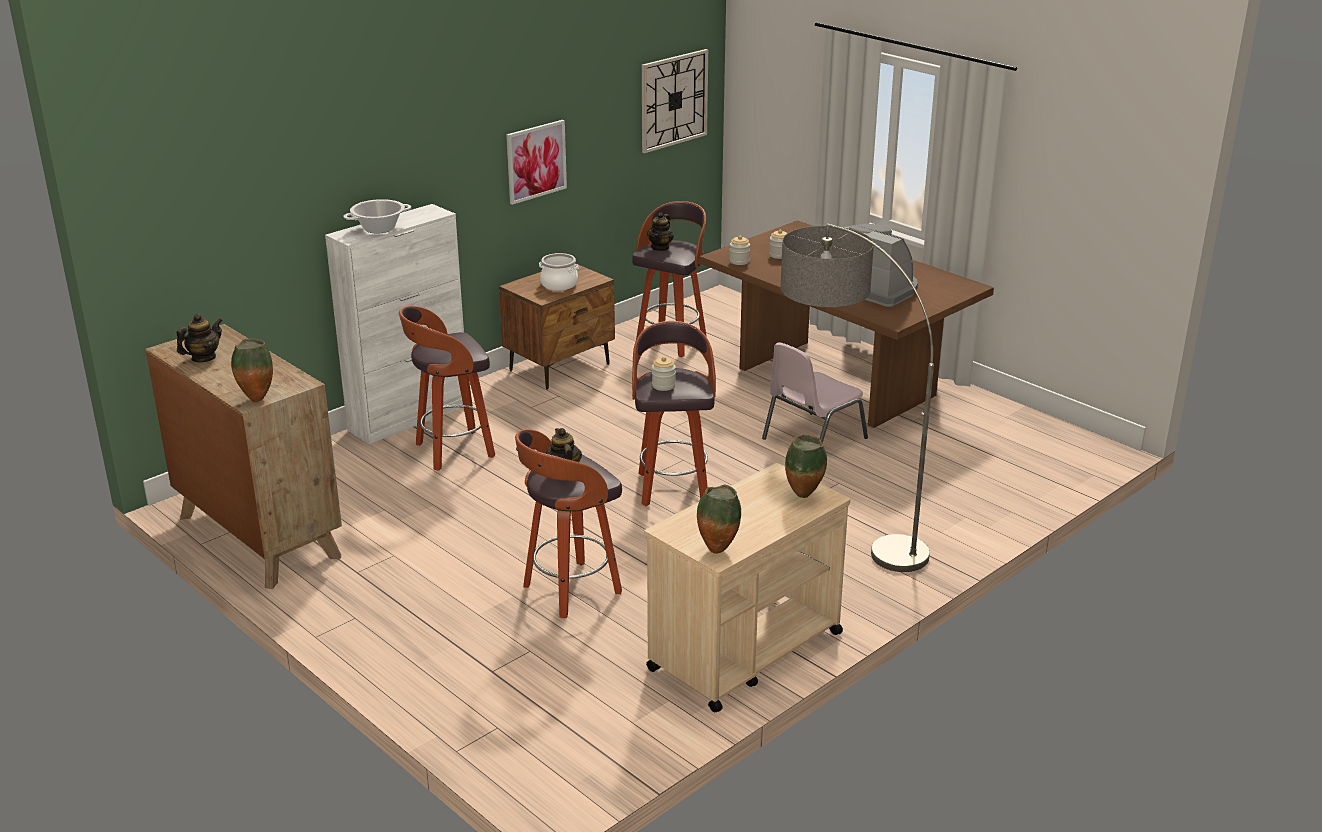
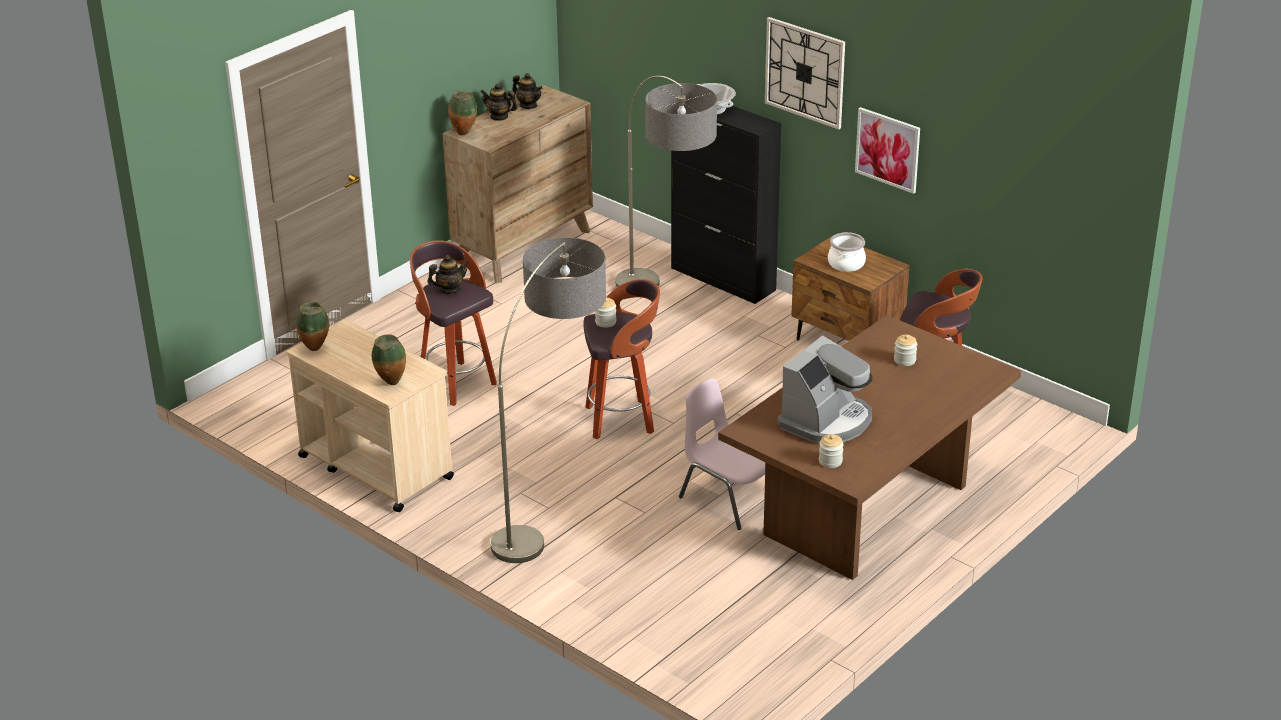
camera: 85 degrees right, 5 degrees up
white cabinet [325,204,464,444] -> black cabinet [671,104,781,304]
stool [399,306,495,471] -> floor lamp [616,75,717,287]
wall clock [642,49,708,153] -> wall clock moved to [765,17,845,130]
teapot [647,212,674,251] -> teapot moved to [480,84,517,121]
jar [729,236,750,265] -> jar moved to [819,434,844,468]

